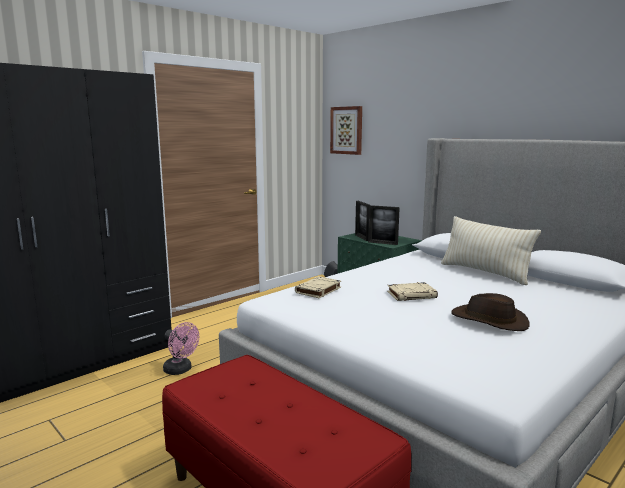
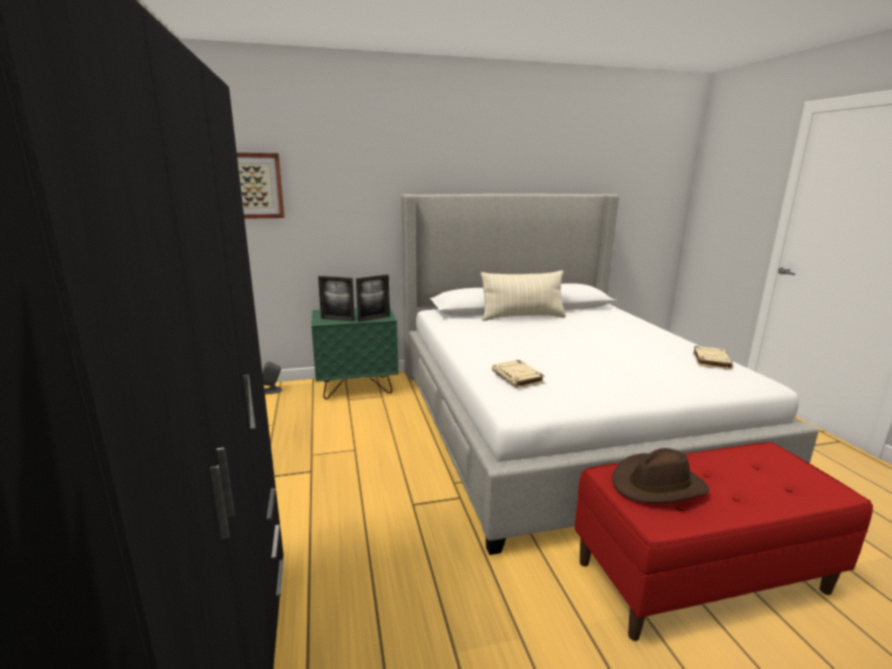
camera: 60 degrees left, 5 degrees up
pink fan [163,322,199,375] -> none
beige book [387,282,438,301] -> beige book moved to [693,346,733,370]
brown hat [451,293,530,331] -> brown hat moved to [612,448,709,503]

